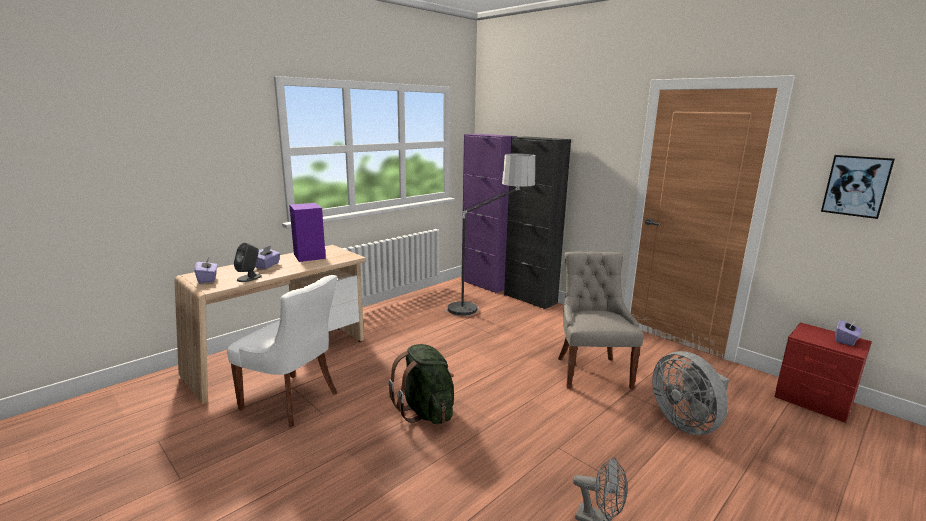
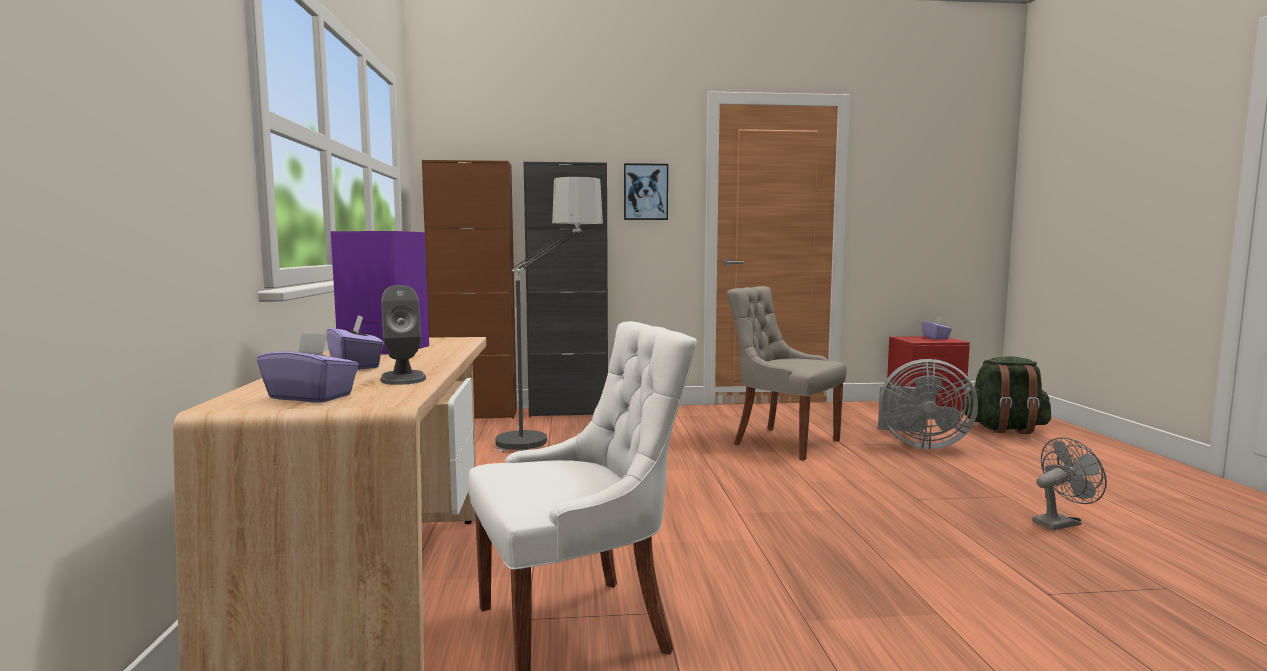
camera: 50 degrees left, 10 degrees down
green backpack [388,344,454,424] -> green backpack moved to [963,356,1051,434]
purple cabinet [461,134,517,294] -> brown cabinet [422,160,517,419]
picture [821,155,895,219] -> picture moved to [624,163,668,220]

